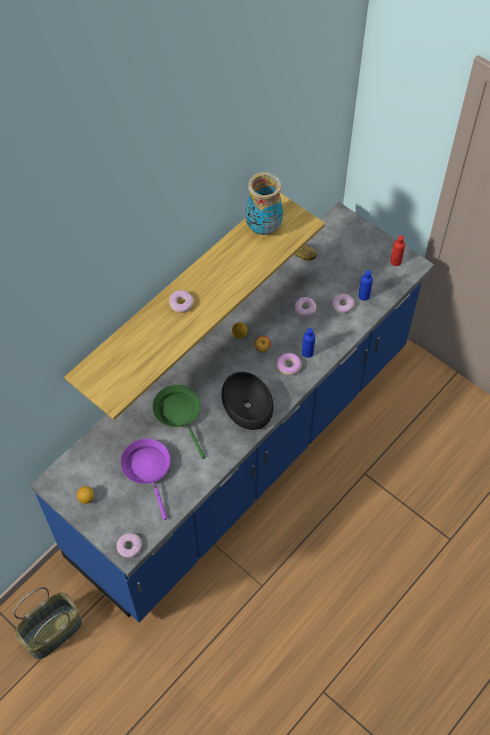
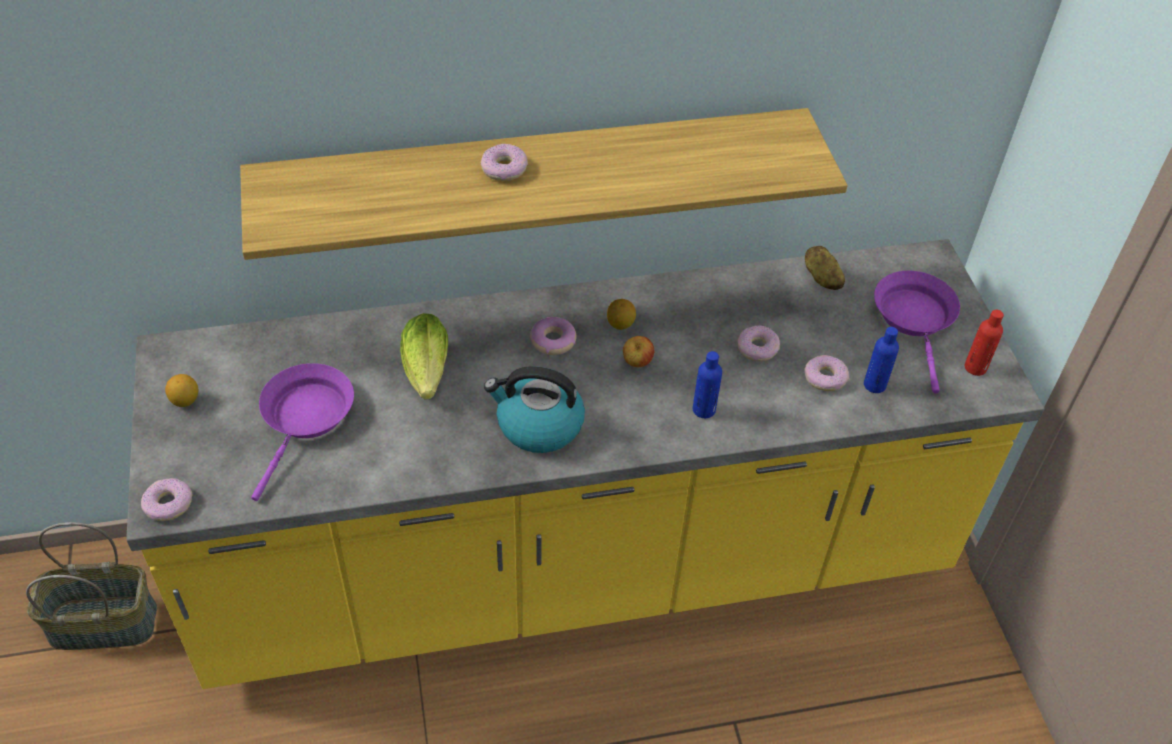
camera: 35 degrees right, 10 degrees down
blue counter [30,202,434,622] -> yellow counter [126,239,1045,689]
green frying pan [152,385,205,459] -> lettuce [400,313,448,400]
black bowl [222,372,274,430] -> kettle [484,366,585,453]
vase [245,172,283,235] -> none
donut [277,353,302,375] -> donut moved to [530,317,576,355]
none -> purple frying pan [874,270,960,393]

